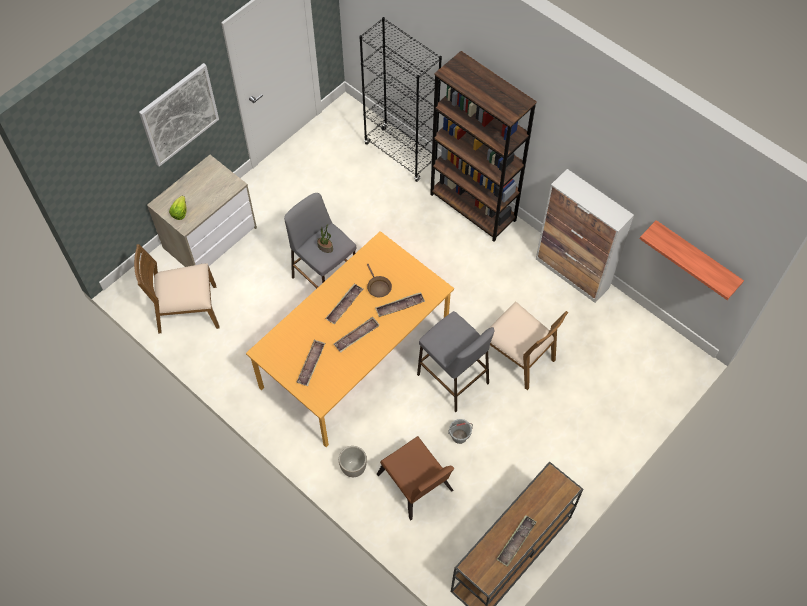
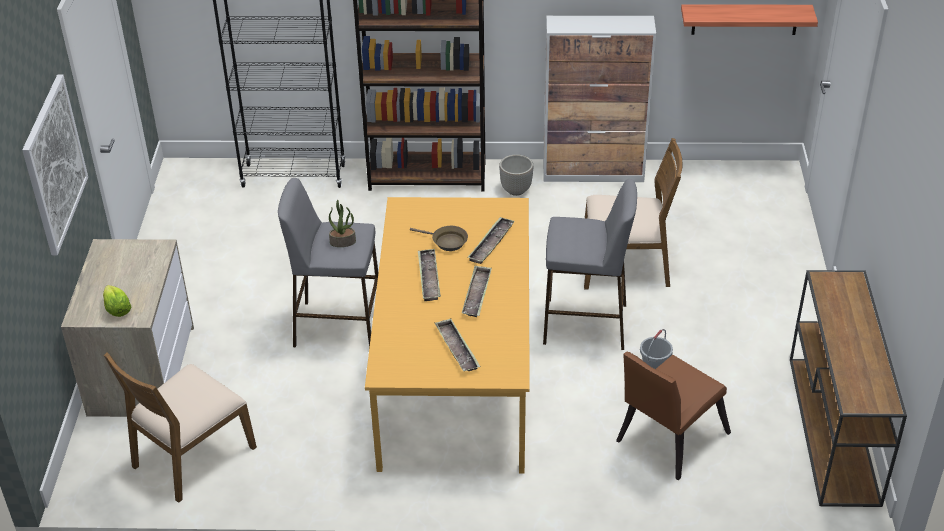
camera: 40 degrees left, 20 degrees down
planter [339,446,367,477] -> planter moved to [499,154,533,196]
brown chair [377,436,455,520] -> brown chair turned 120 degrees clockwise [616,352,731,480]
tray [496,515,537,567] -> none

